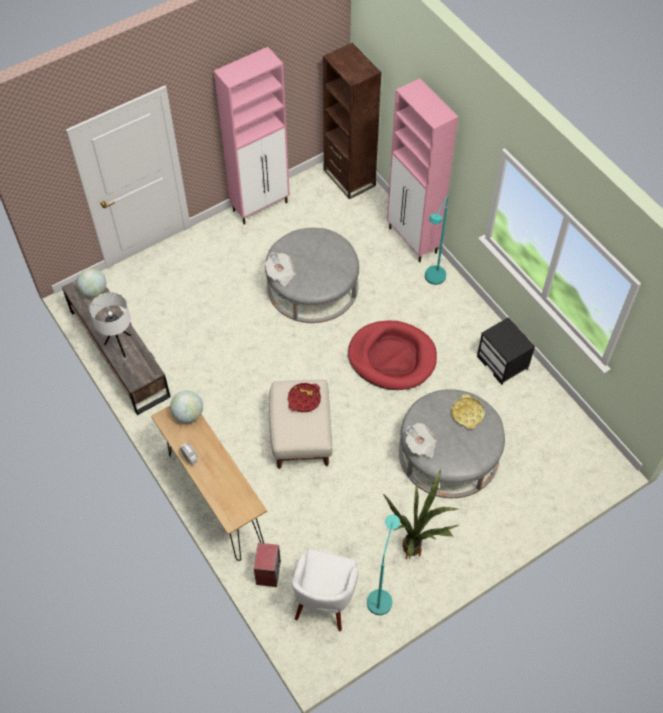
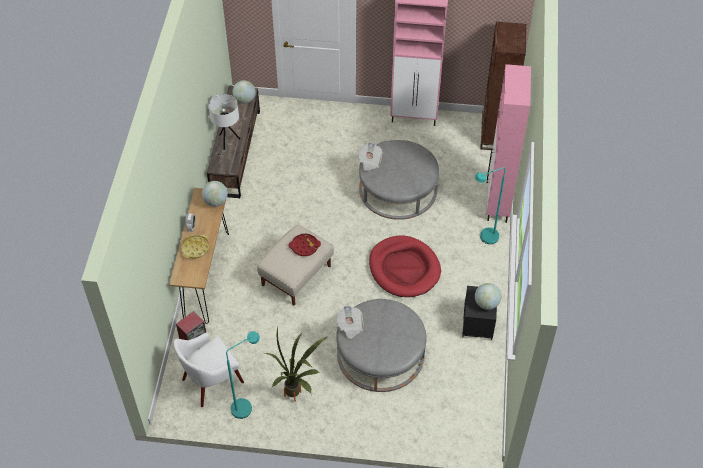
camera: 40 degrees right, 5 degrees down
yellow tray [451,395,485,429] -> yellow tray moved to [181,234,209,259]
none -> globe [475,283,501,310]

